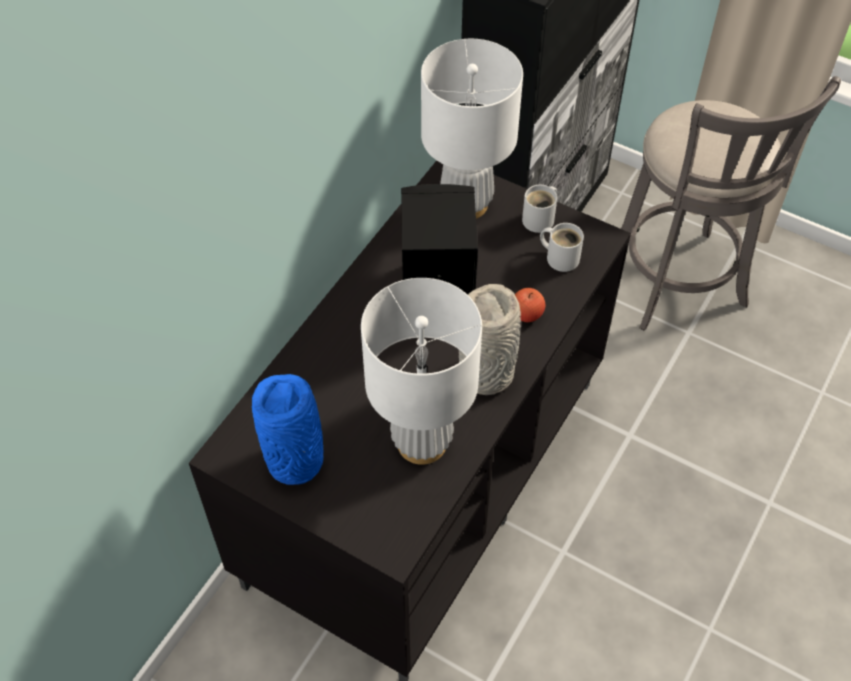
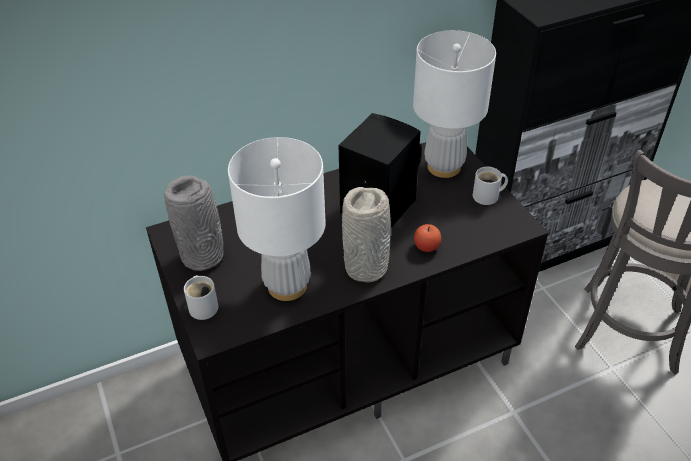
camera: 35 degrees right, 10 degrees down
blue vase [252,374,324,485] -> grey vase [164,176,224,271]
white mug [540,223,584,272] -> white mug moved to [184,275,218,320]

